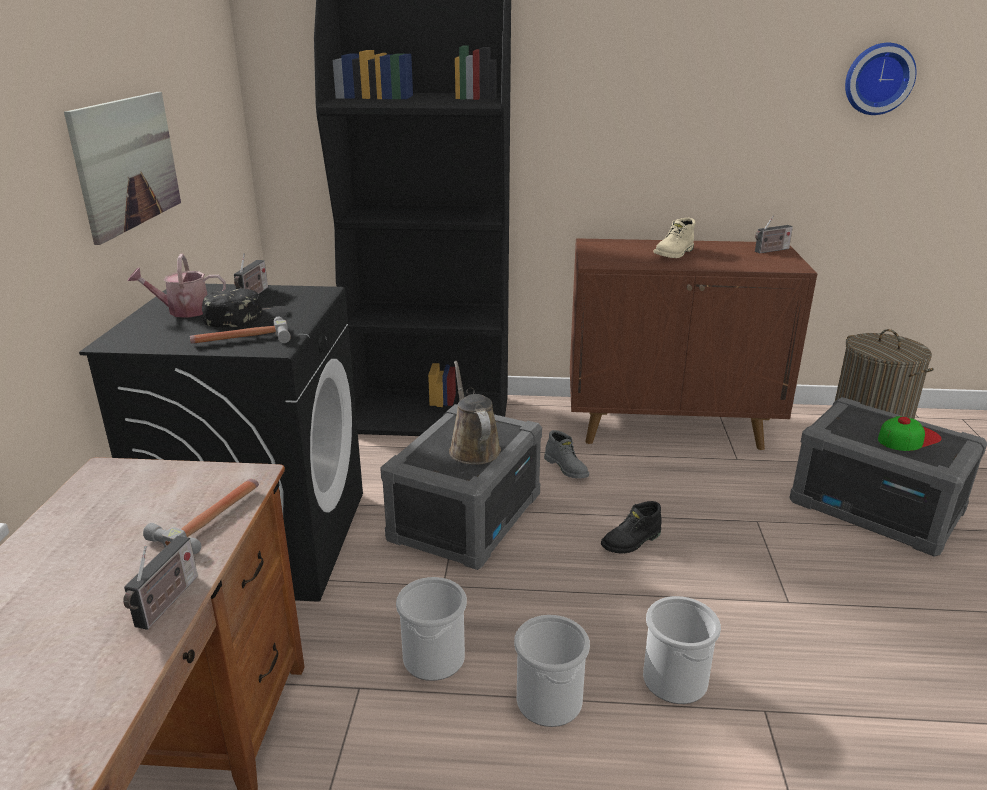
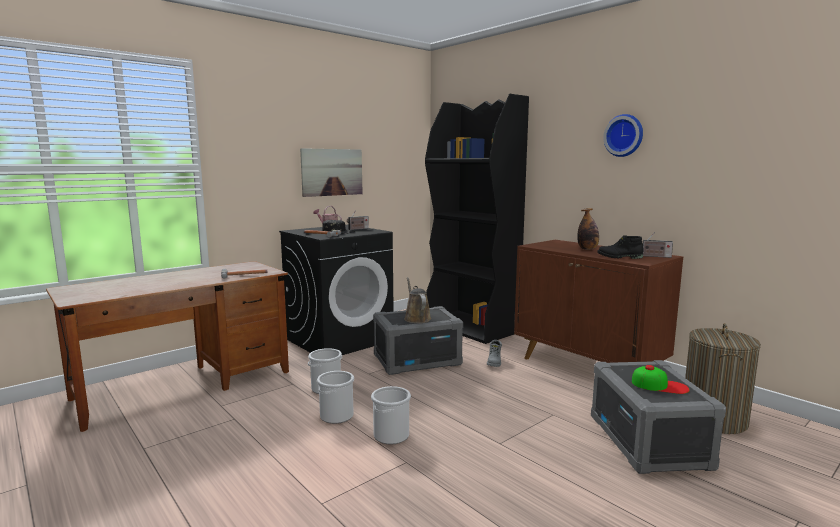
camera: 45 degrees right, 15 degrees down
radio [123,536,198,630] -> none
brown watering can [449,361,501,465] -> brown watering can turned 45 degrees counterclockwise [404,277,431,323]
black boot [601,501,662,554] -> black boot moved to [597,235,643,259]
beige boot [653,218,696,258] -> bottle [577,208,599,250]
wall clock [845,43,917,115] -> wall clock moved to [603,114,643,157]

